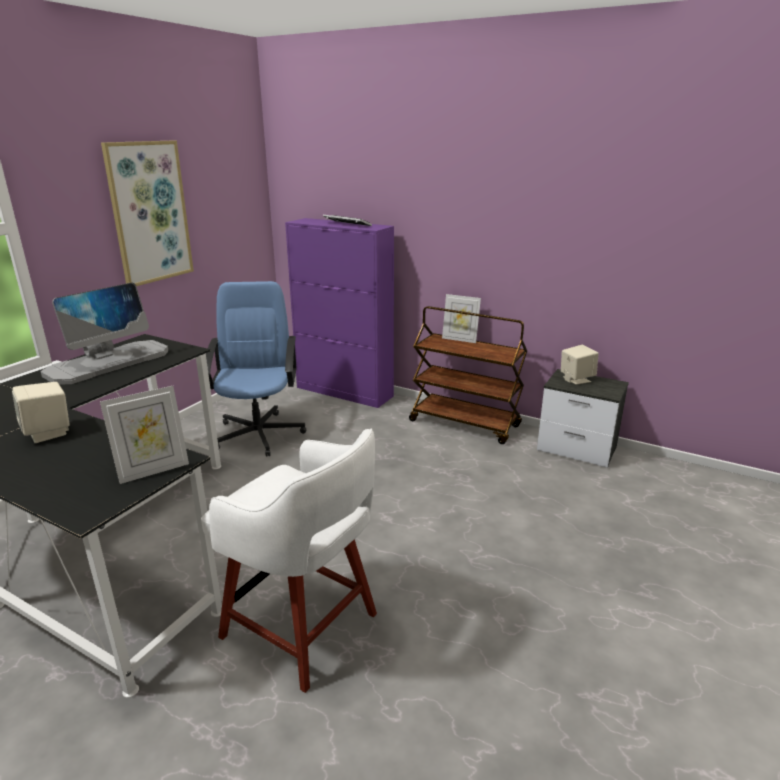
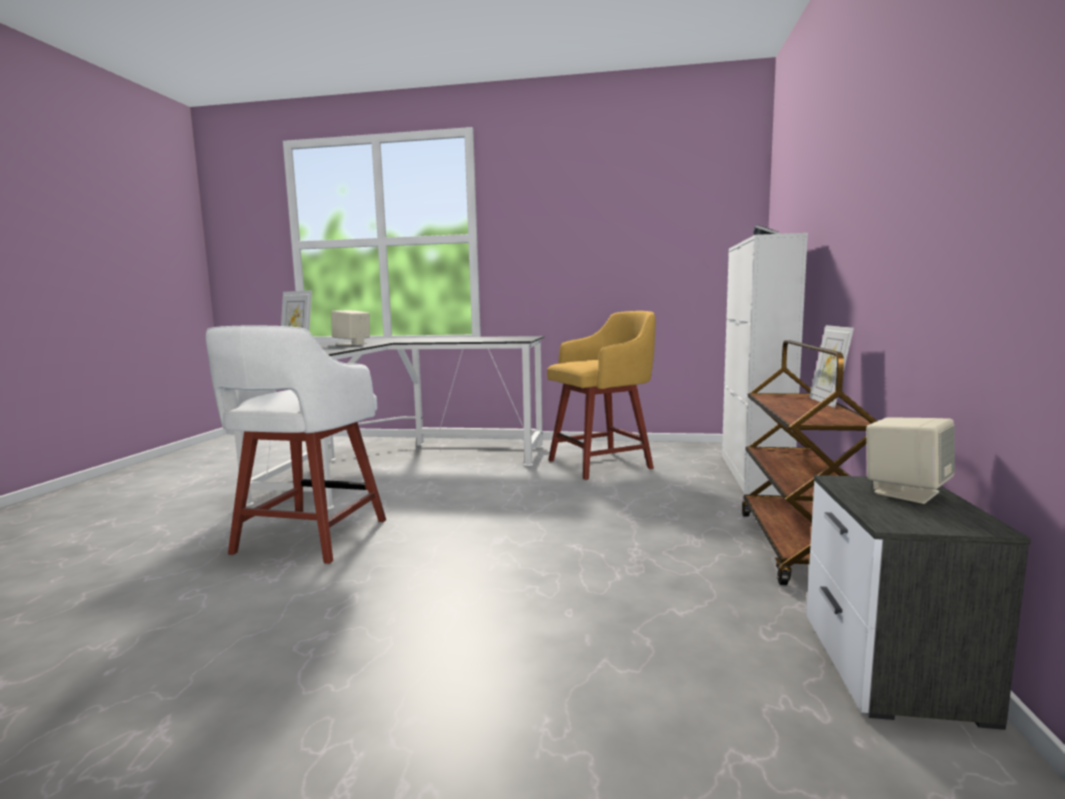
camera: 70 degrees right, 15 degrees down
monitor [41,283,168,385] -> none
picture [101,141,194,286] -> none
blue office chair [206,281,306,457] -> yellow stool [547,311,656,480]
purple cabinet [285,218,394,408] -> white cabinet [722,233,808,495]

